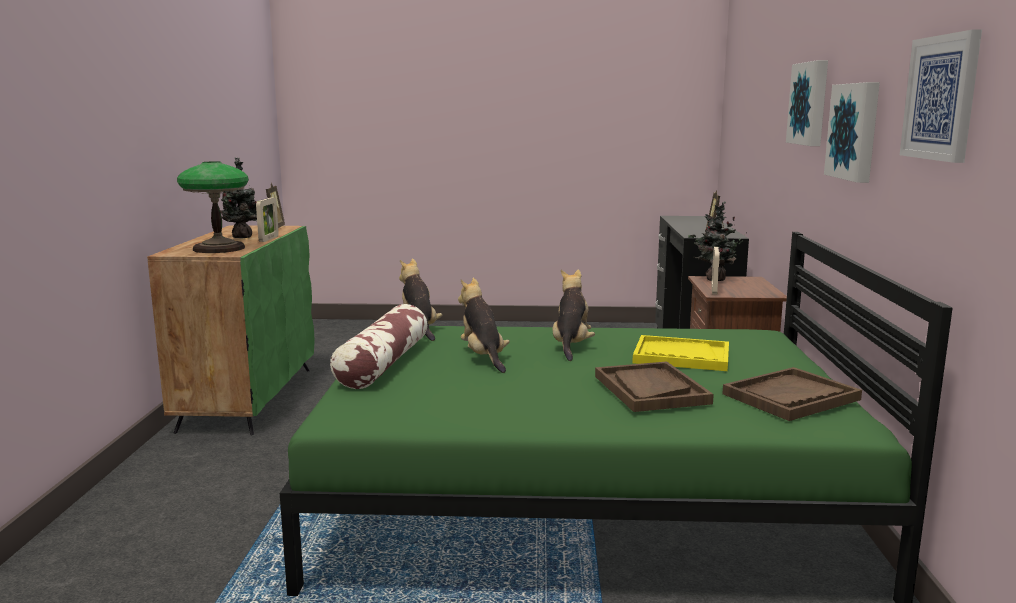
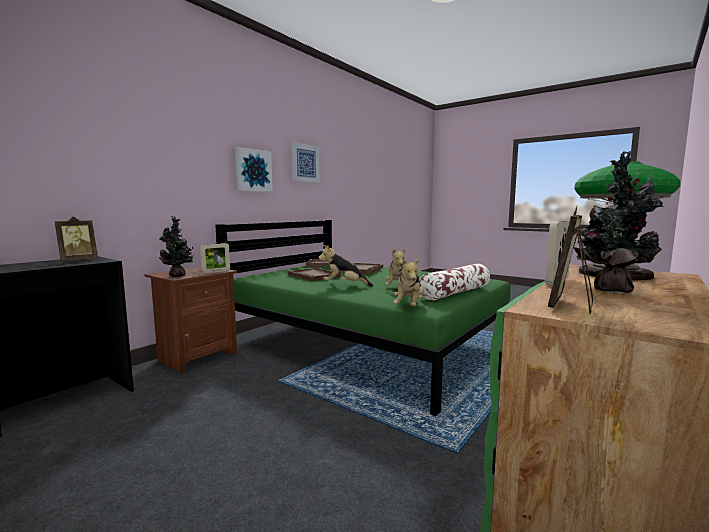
camera: 145 degrees left, 5 degrees down
plush toy [552,270,595,361] -> plush toy turned 60 degrees clockwise [319,245,373,287]
yellow tray [632,335,729,371] -> brown tray [288,268,341,281]
picture [786,60,828,146] -> none

